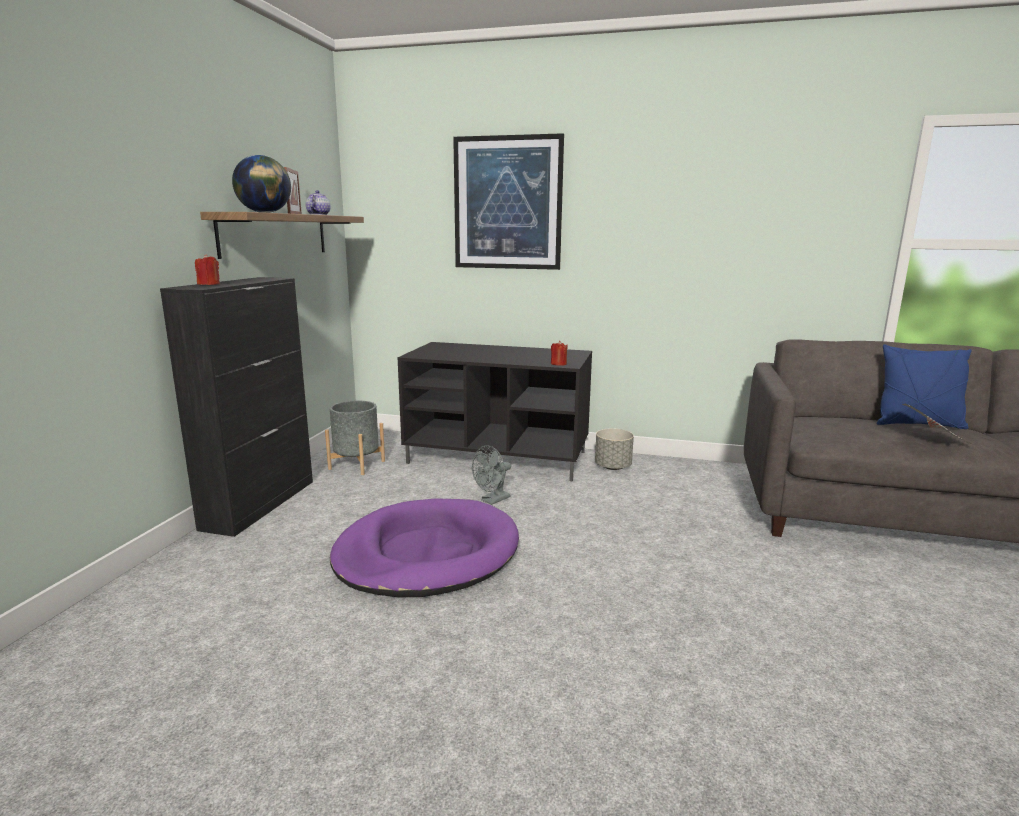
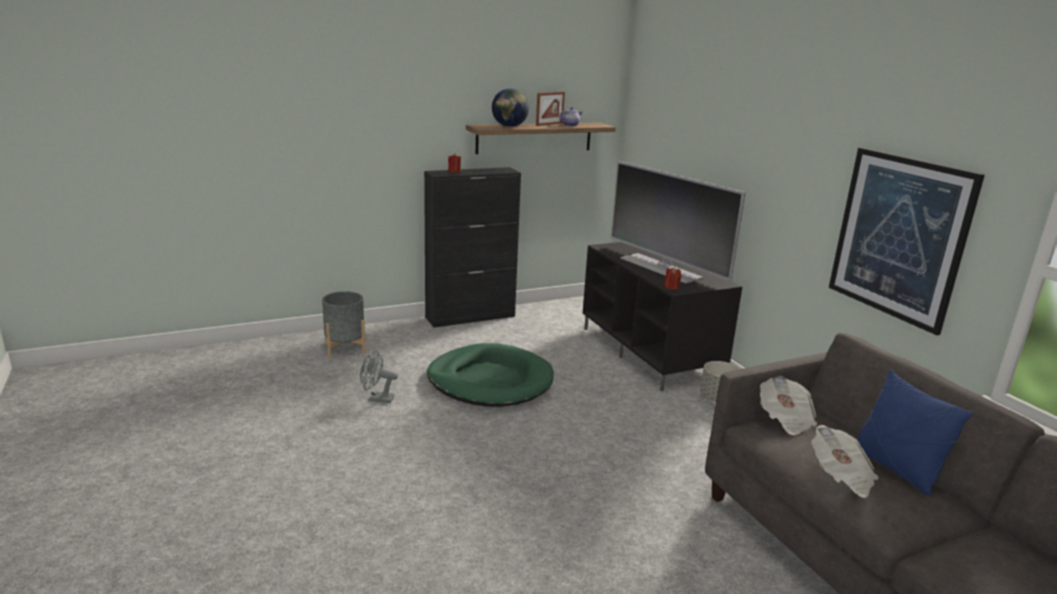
camera: 50 degrees right, 5 degrees up
grey planter [325,401,385,475] -> grey planter moved to [322,291,366,358]
purple dog bed [330,498,519,597] -> green dog bed [427,343,554,407]
picture [453,133,564,270] -> picture moved to [829,148,985,335]
grey fan [472,445,511,505] -> grey fan moved to [360,351,398,403]
none -> television [610,161,746,284]
none -> newspaper [760,376,817,435]

